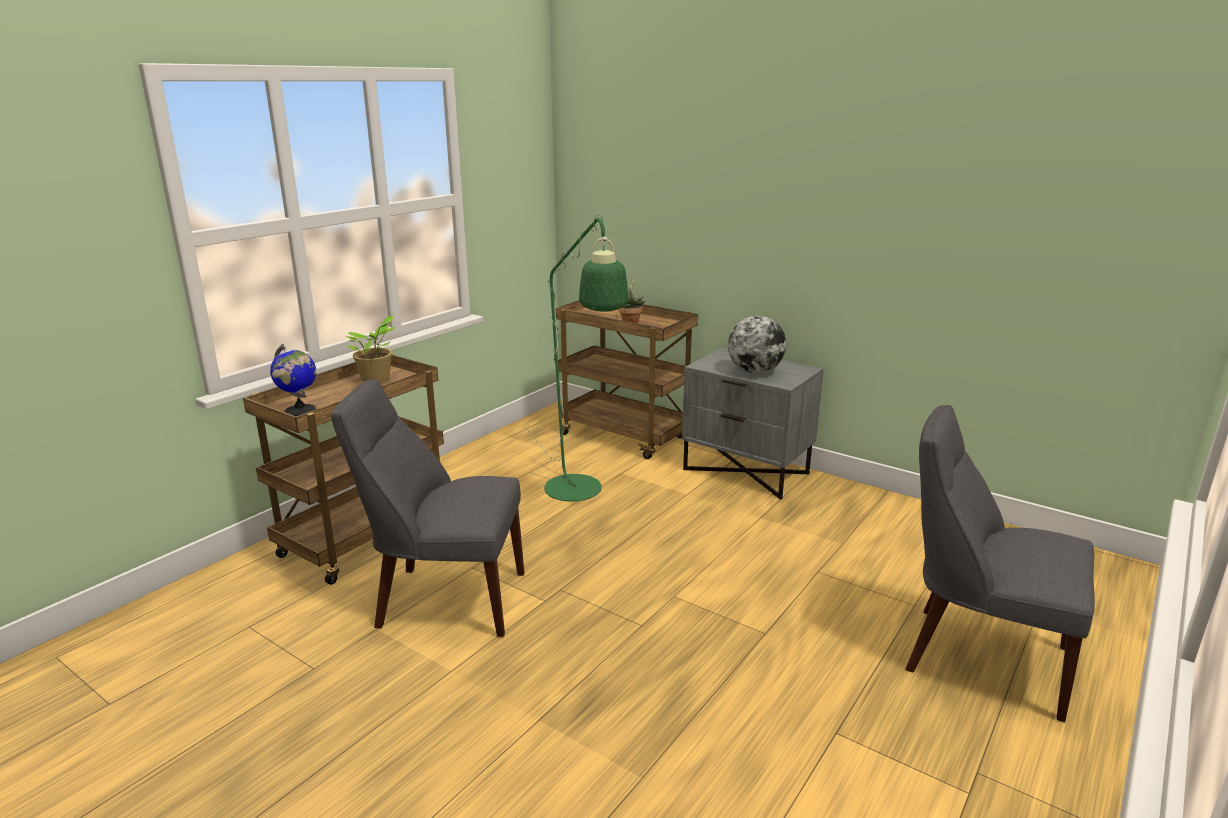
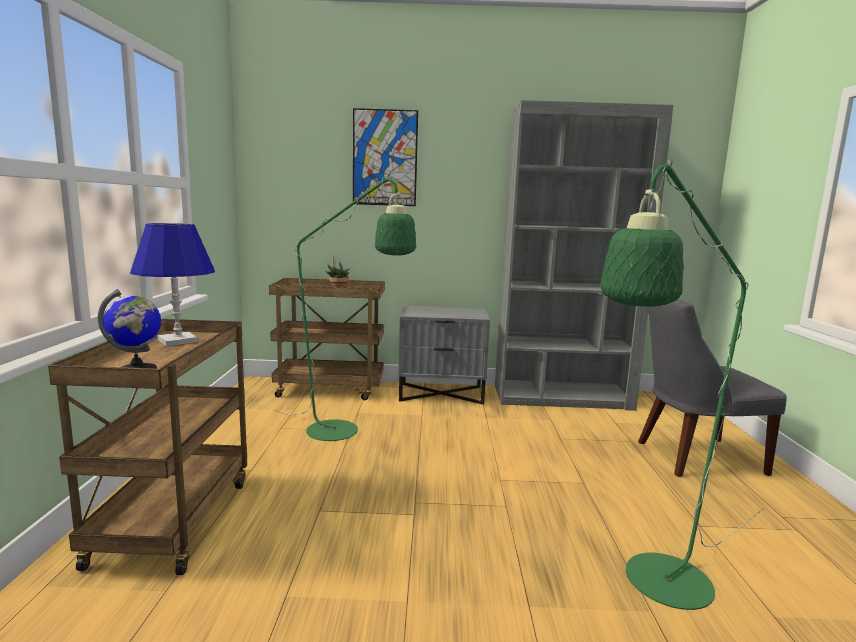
camera: 35 degrees left, 10 degrees down
grey chair [331,379,525,637] -> none
potted plant [346,316,395,383] -> blue table lamp [130,223,215,346]
globe [728,316,786,374] -> none
none -> picture [353,108,418,206]
none -> grey bookcase [495,100,673,411]
none -> green floor lamp [600,160,764,610]

